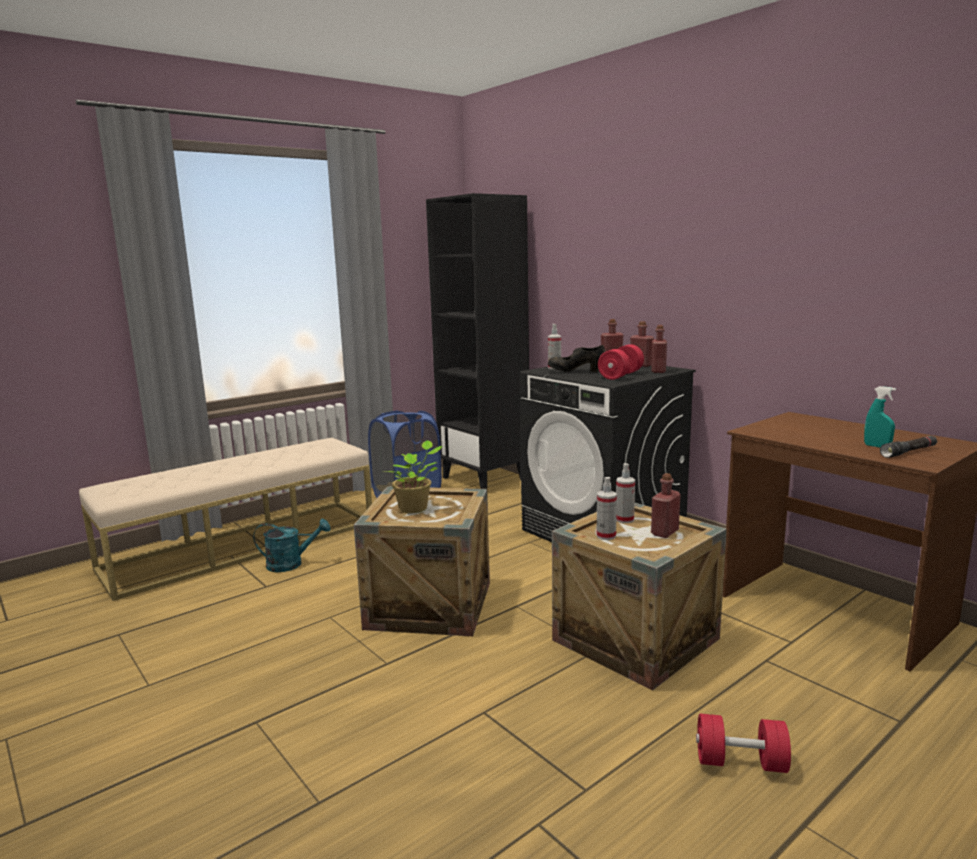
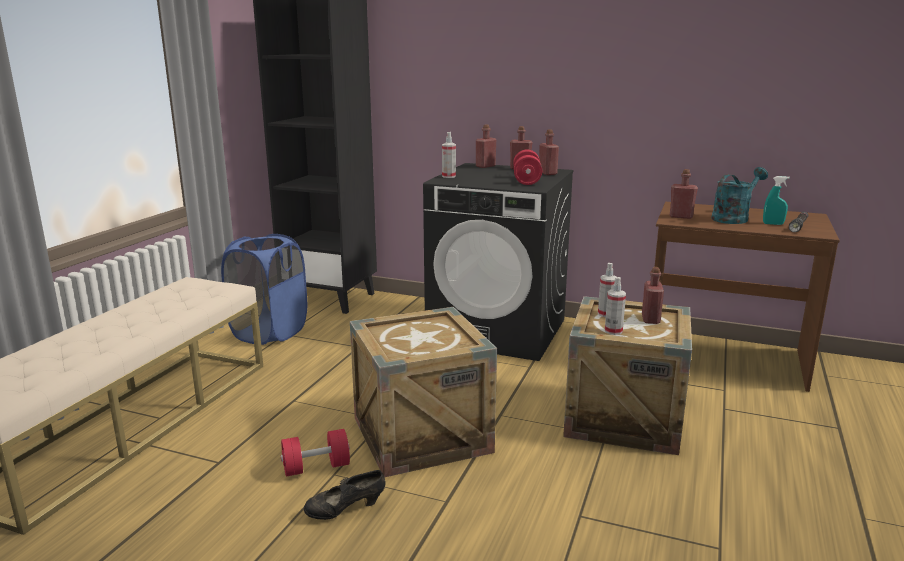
camera: 30 degrees left, 5 degrees up
turquoise watering can [253,519,331,572] -> turquoise watering can moved to [711,167,768,224]
potted plant [386,440,443,513] -> none
black shoe [548,345,605,372] -> black shoe moved to [304,470,385,520]
red dumbbell [696,714,791,773] -> red dumbbell moved to [281,429,350,477]
none -> red bottle [670,169,698,219]

